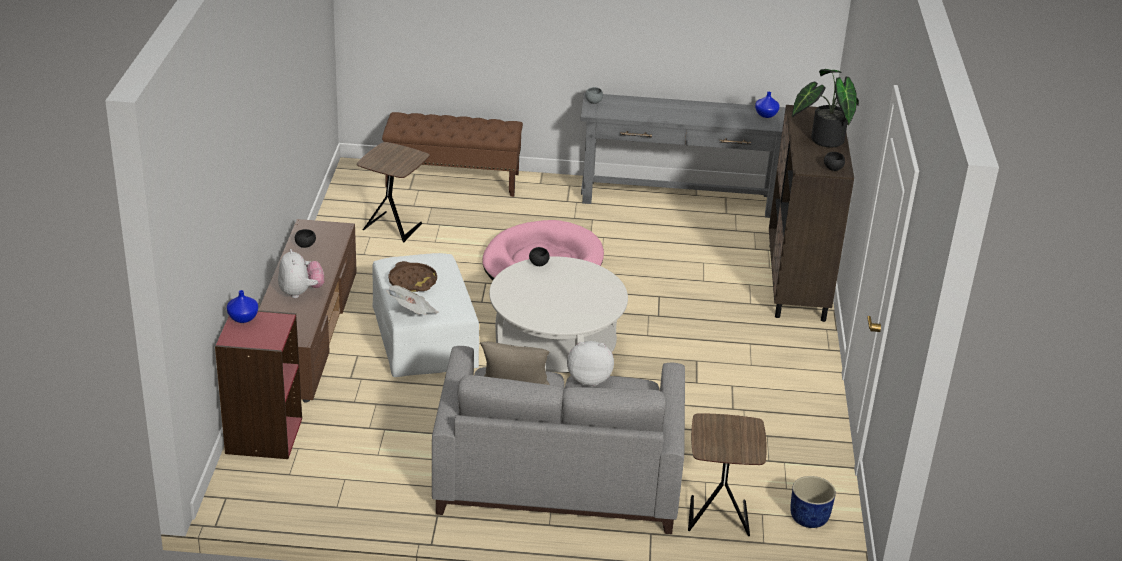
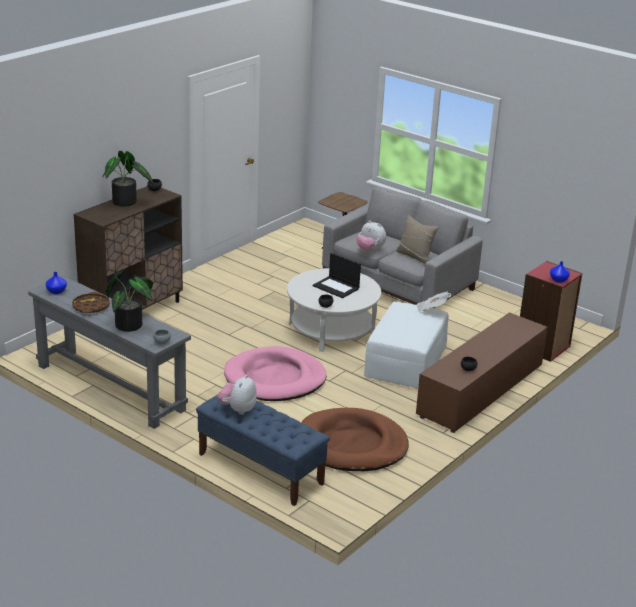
camera: 145 degrees left, 5 degrees down
plush toy [278,249,324,298] -> plush toy moved to [218,375,257,415]
brown side table [357,142,430,243] -> brown dog bed [301,408,409,471]
brown bench [382,112,523,197] -> blue bench [196,395,330,506]
brown tray [389,261,437,292] -> brown tray moved to [72,292,110,313]
blue planter [791,476,836,528] -> none
none -> potted plant [106,270,153,332]
none -> laptop [313,253,361,298]

